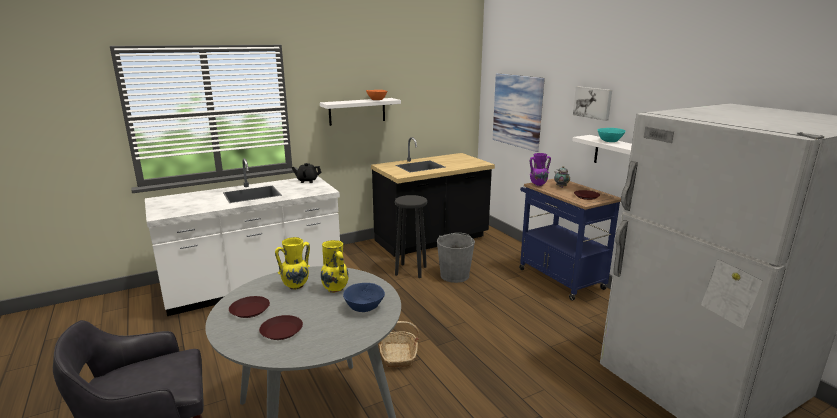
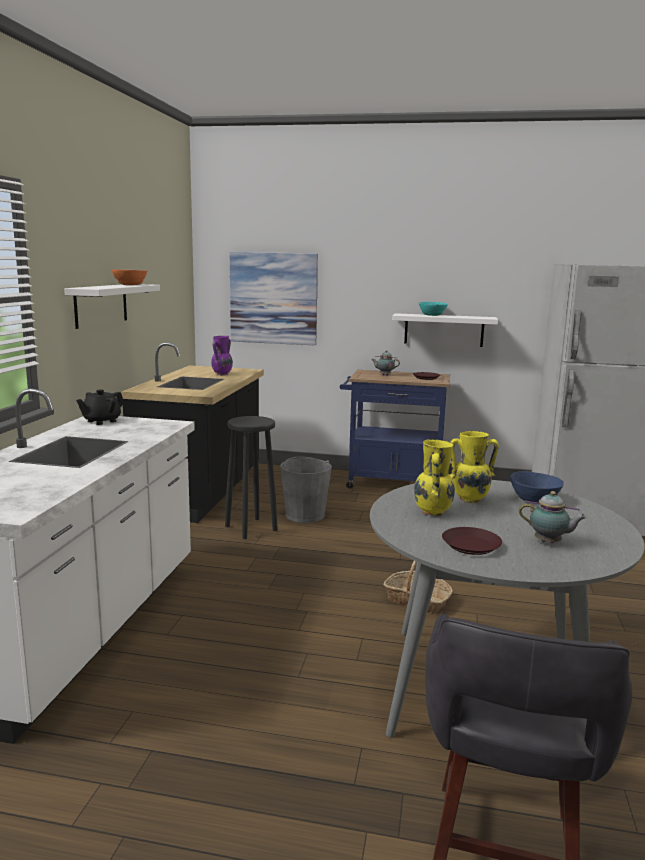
camera: 50 degrees left, 5 degrees down
brown plate [259,315,303,340] -> teapot [519,491,587,543]
purple vase [530,153,551,186] -> purple vase moved to [211,336,233,375]
picture [573,86,612,121] -> none

